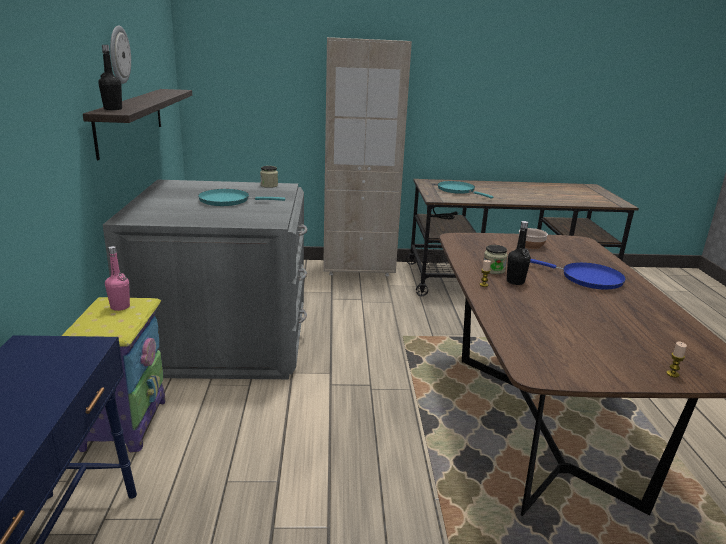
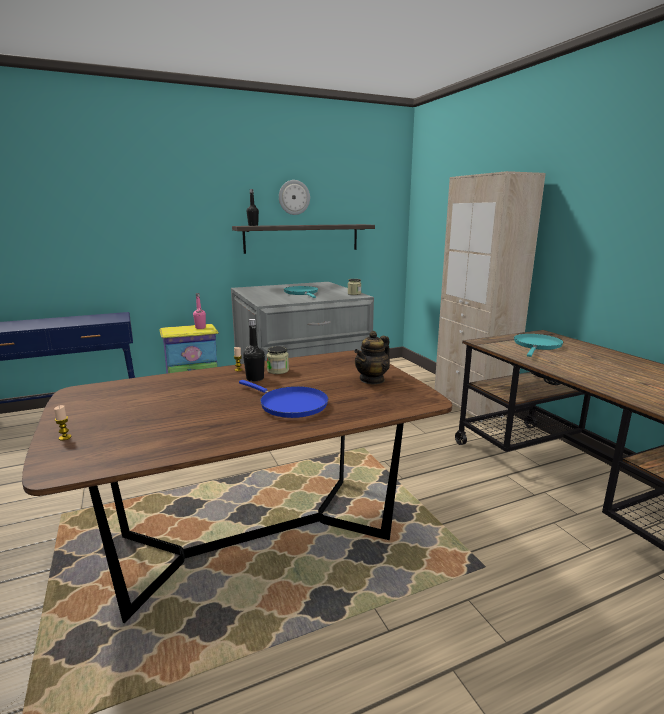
camera: 70 degrees right, 5 degrees down
bowl [519,228,548,249] -> teapot [354,331,390,385]
blue frying pan [530,259,626,290] -> blue frying pan turned 60 degrees counterclockwise [239,380,328,418]

